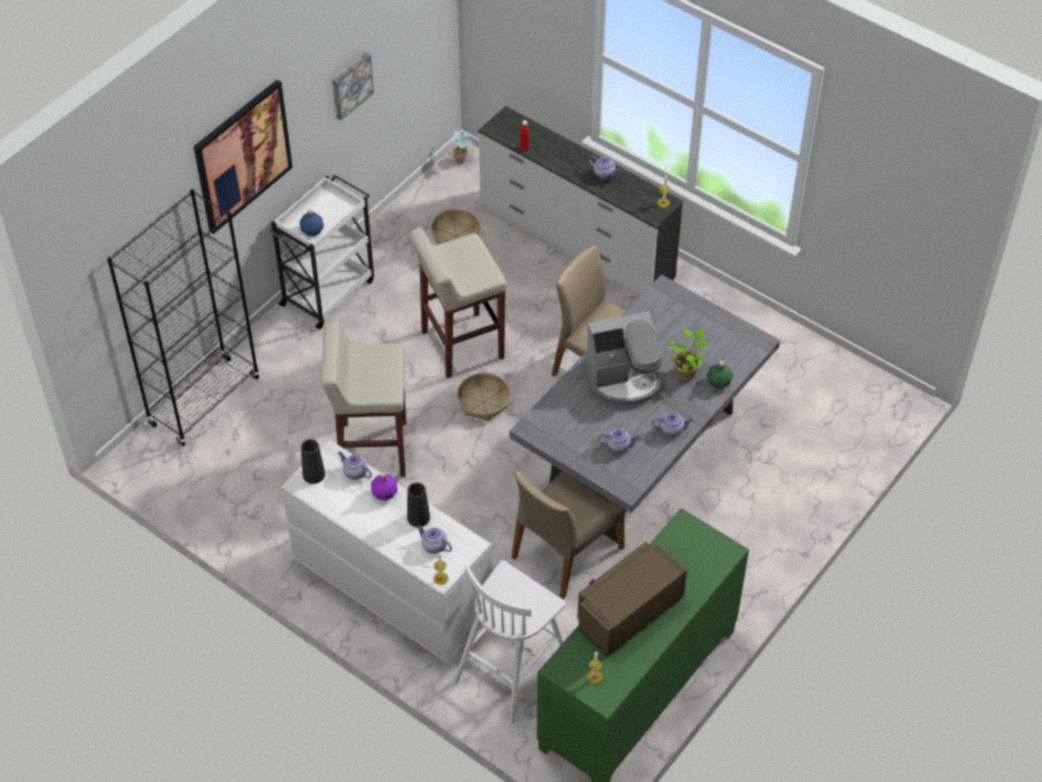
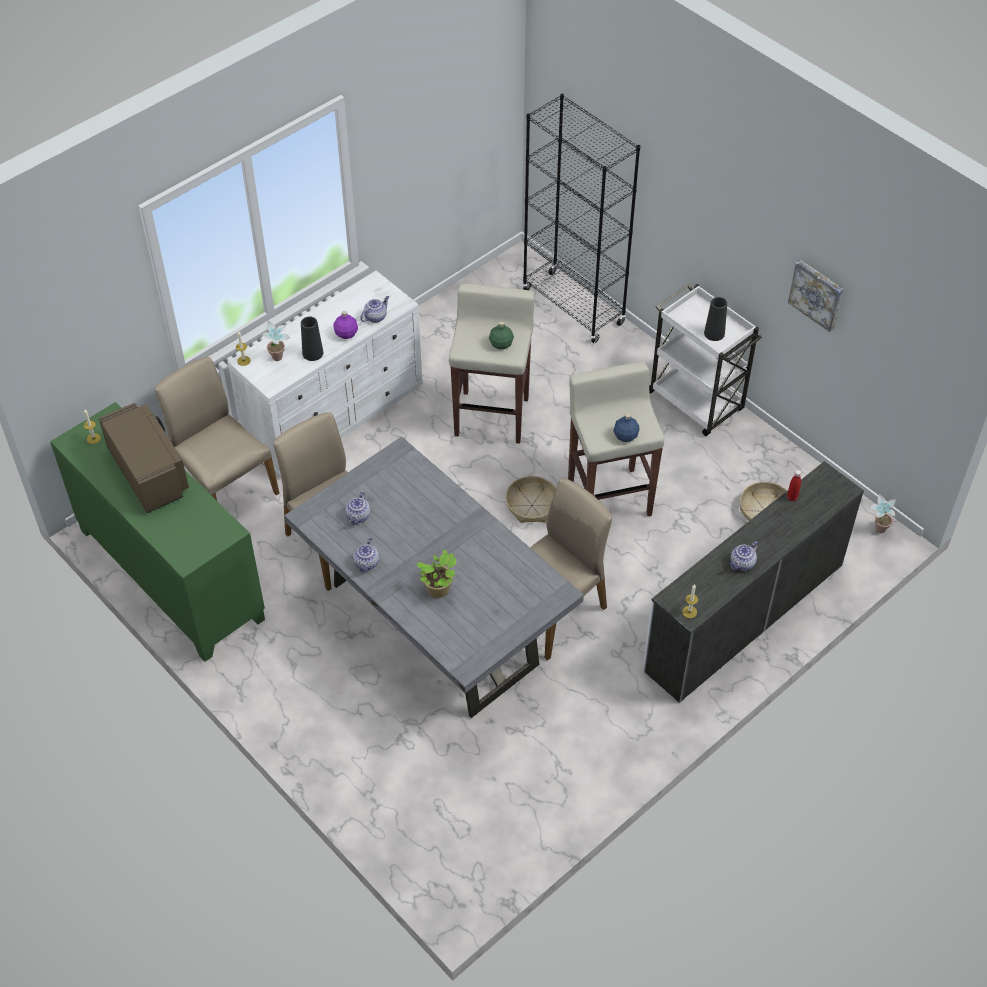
camera: 100 degrees right, 0 degrees up
picture [194,80,293,234] -> none
blue bottle [300,209,324,236] -> blue bottle moved to [613,413,639,442]
black vase [301,439,325,484] -> black vase moved to [704,297,727,341]
teapot [416,525,452,554] -> potted plant [261,321,290,361]
white stool [454,560,566,724] -> beige chair [155,357,280,500]
coffee machine [581,311,662,405] -> none
green bottle [707,361,733,389] -> green bottle moved to [489,321,514,350]

